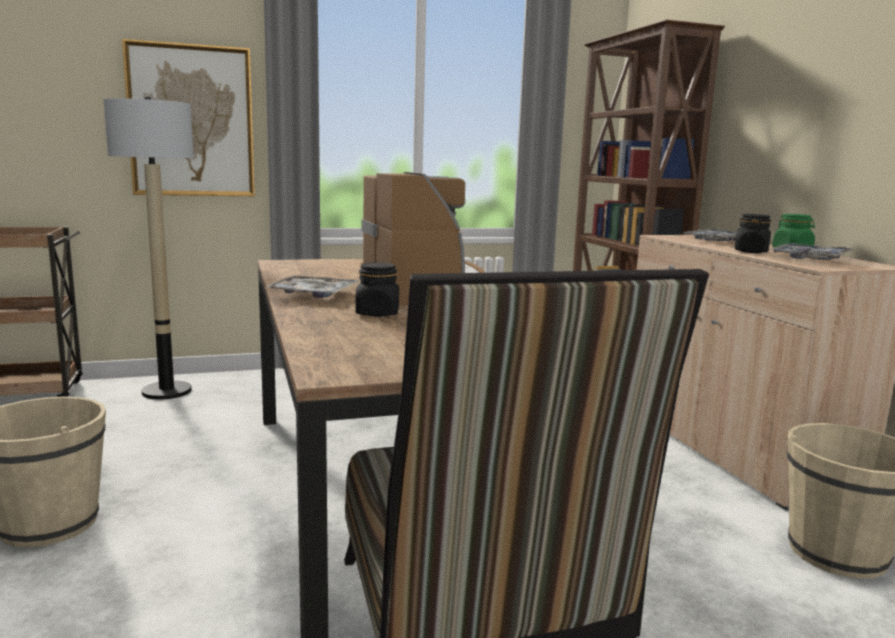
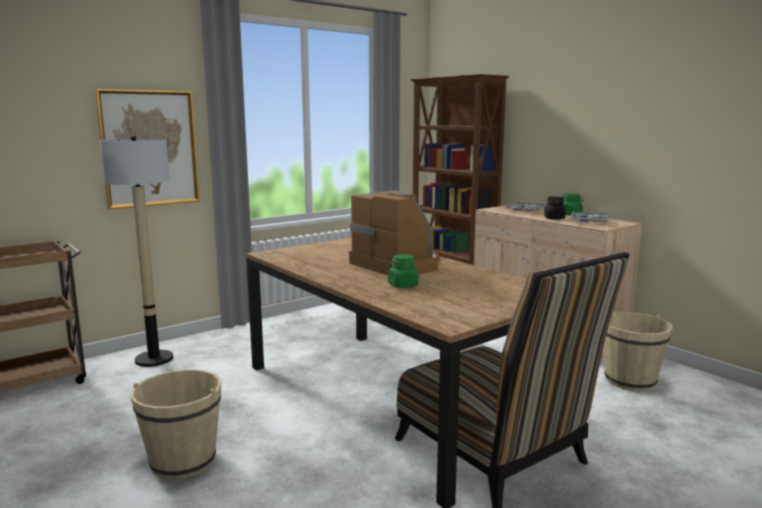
camera: 20 degrees left, 0 degrees up
tray [265,275,359,298] -> none
black jar [356,262,399,317] -> green jar [388,254,419,288]

